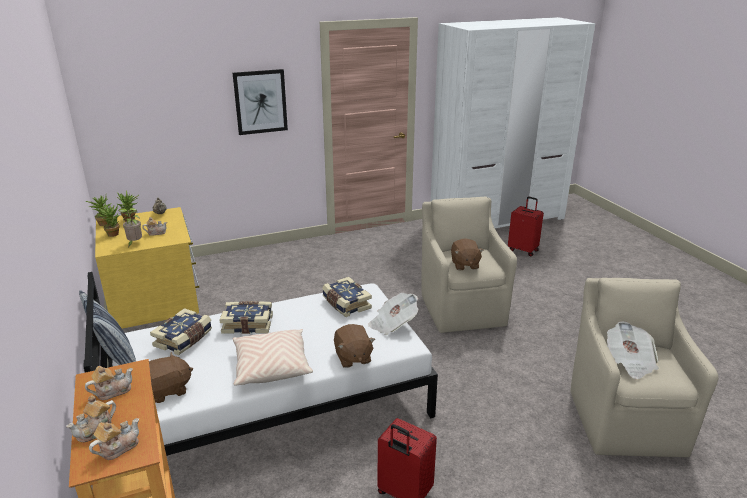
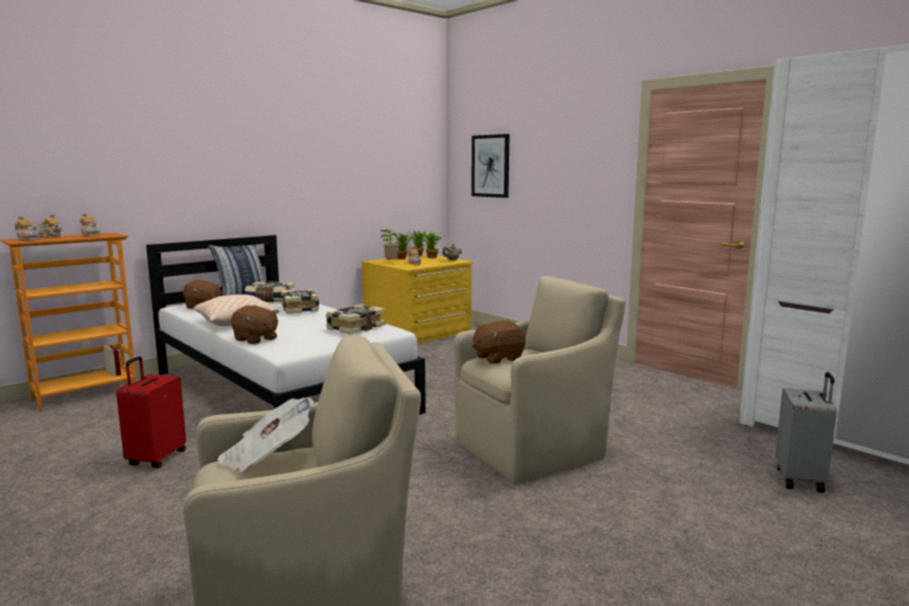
camera: 70 degrees right, 15 degrees down
picture [233,69,288,135] -> picture moved to [471,134,510,198]
brown plush toy [334,324,375,368] -> brown plush toy turned 105 degrees counterclockwise [231,305,279,344]
newspaper [368,293,418,335] -> none
red suitcase [508,197,544,256] -> grey suitcase [775,372,837,493]

